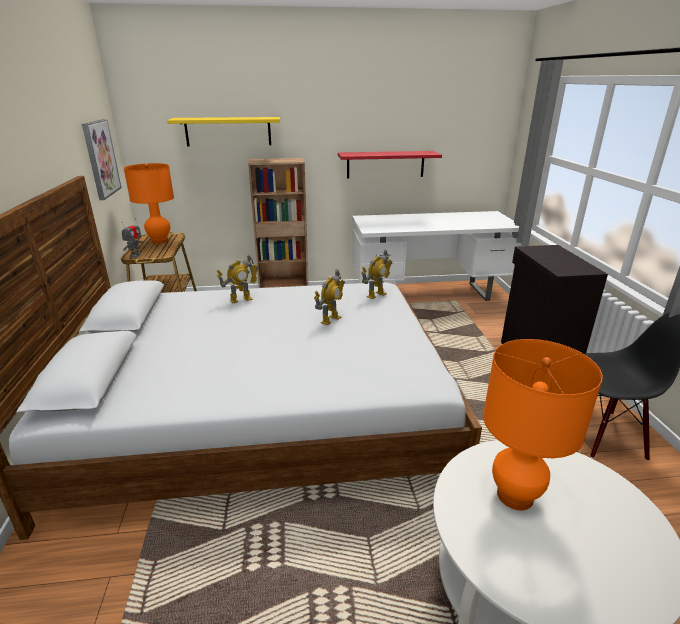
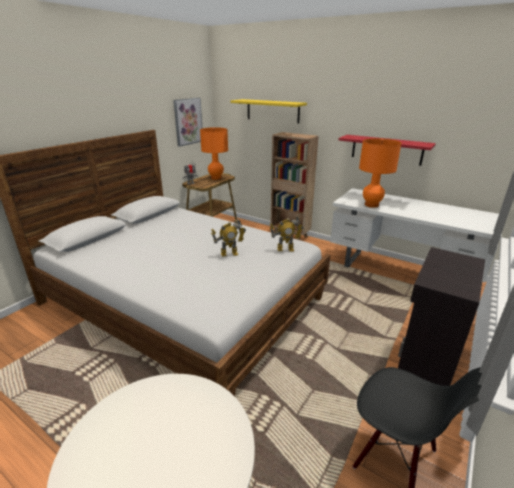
camera: 40 degrees right, 0 degrees up
toy robot [216,254,259,303] -> none
orange table lamp [483,339,603,510] -> orange table lamp moved to [359,138,401,208]

